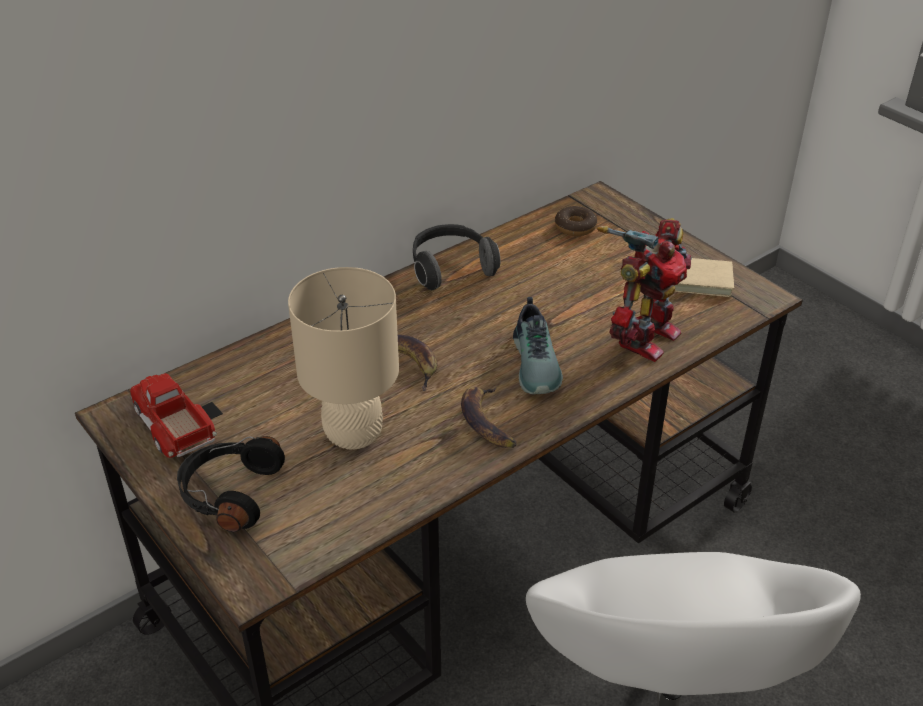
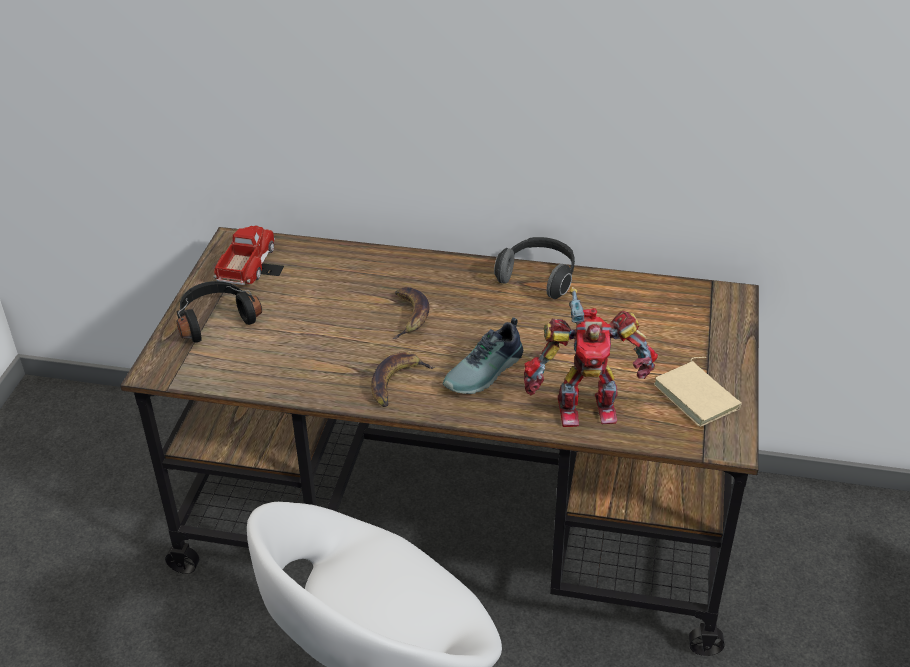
camera: 50 degrees right, 0 degrees up
beige table lamp [288,267,399,450] -> none
donut [555,206,597,236] -> none

